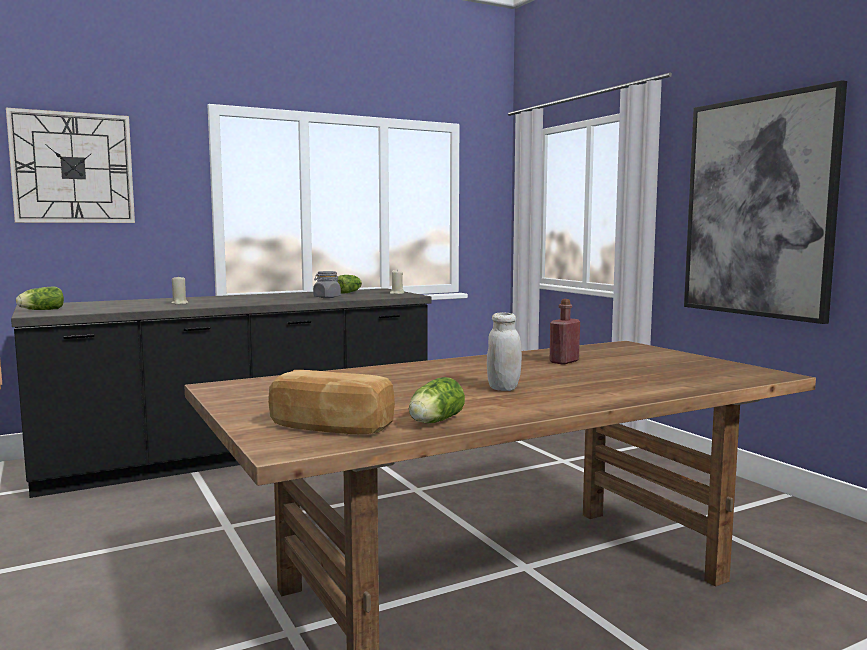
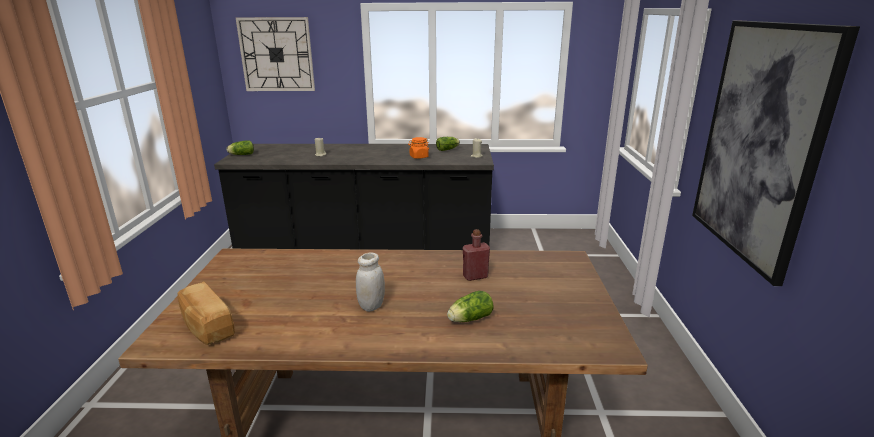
camera: 30 degrees right, 15 degrees up
grey jar [313,271,341,298] -> orange jar [408,137,429,159]
lettuce [409,377,465,423] -> lettuce moved to [447,291,494,322]

